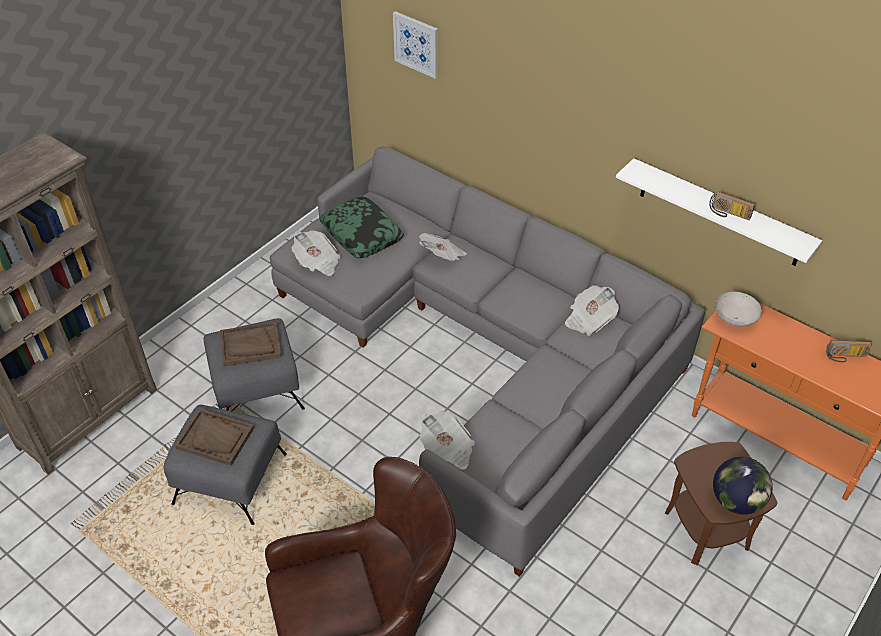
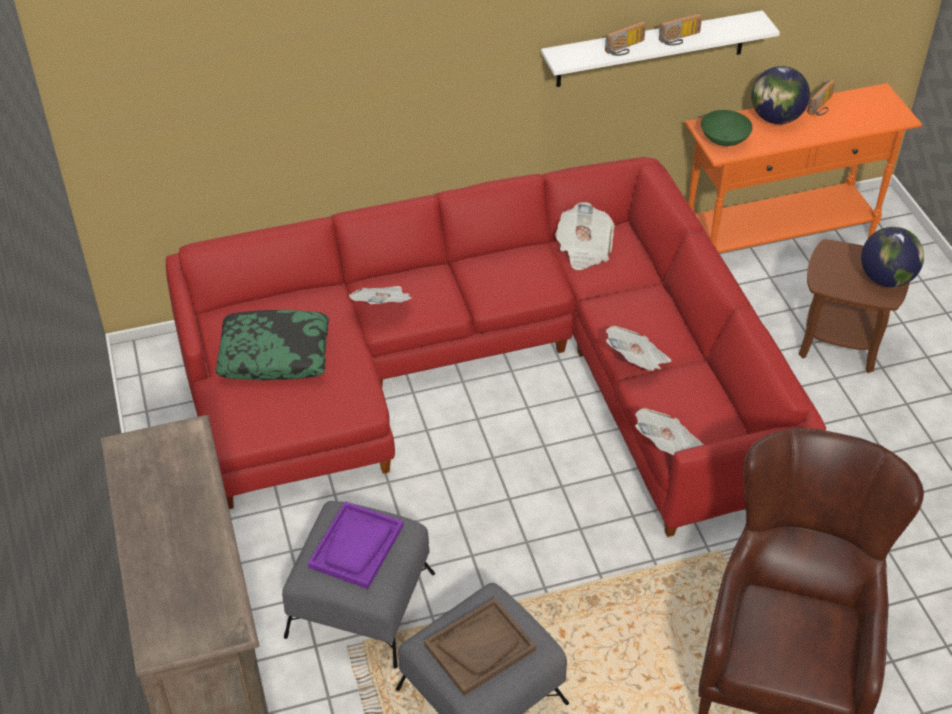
camera: 55 degrees left, 0 degrees up
brown tray [220,322,282,367] -> purple tray [308,501,404,589]
grey sofa [270,146,705,577] -> red sofa [166,157,826,537]
newspaper [292,231,341,276] -> newspaper moved to [606,326,671,371]
picture [393,11,438,79] -> none
white bowl [715,292,762,327] -> green bowl [701,110,753,146]
none -> radio [605,21,646,56]
none -> globe [751,66,810,124]

